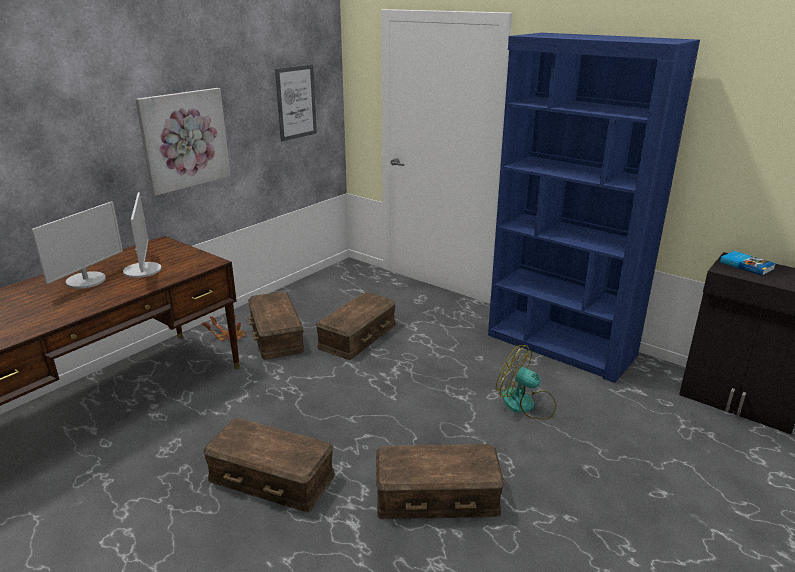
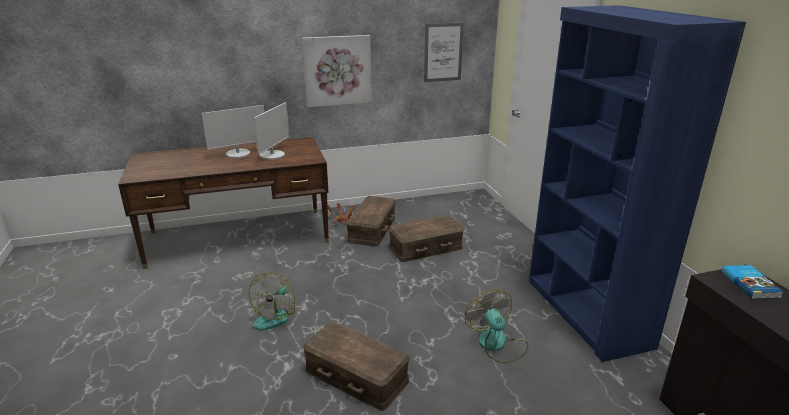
camera: 35 degrees right, 0 degrees up
brown storage box [203,418,335,512] -> fan [249,272,295,330]

